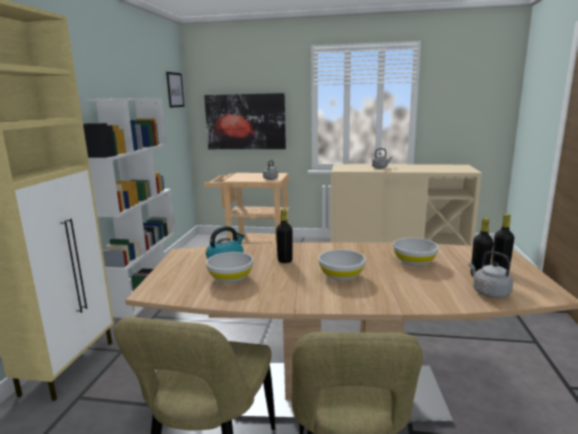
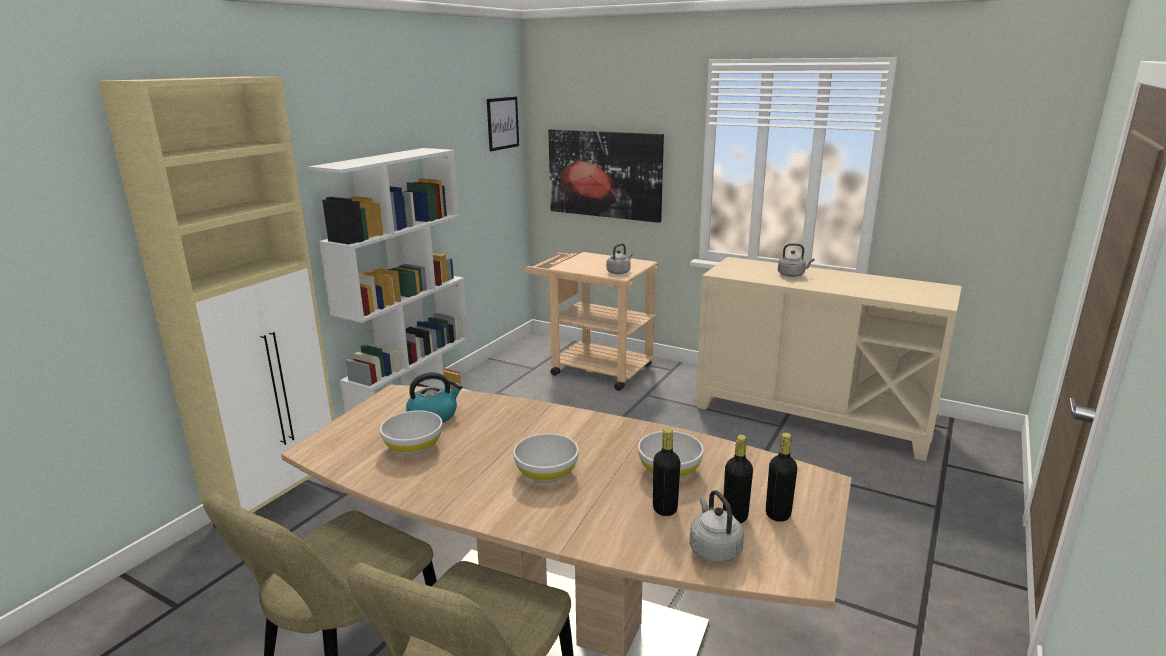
camera: 20 degrees right, 5 degrees up
black bottle [276,209,293,263] -> black bottle moved to [653,428,680,516]

